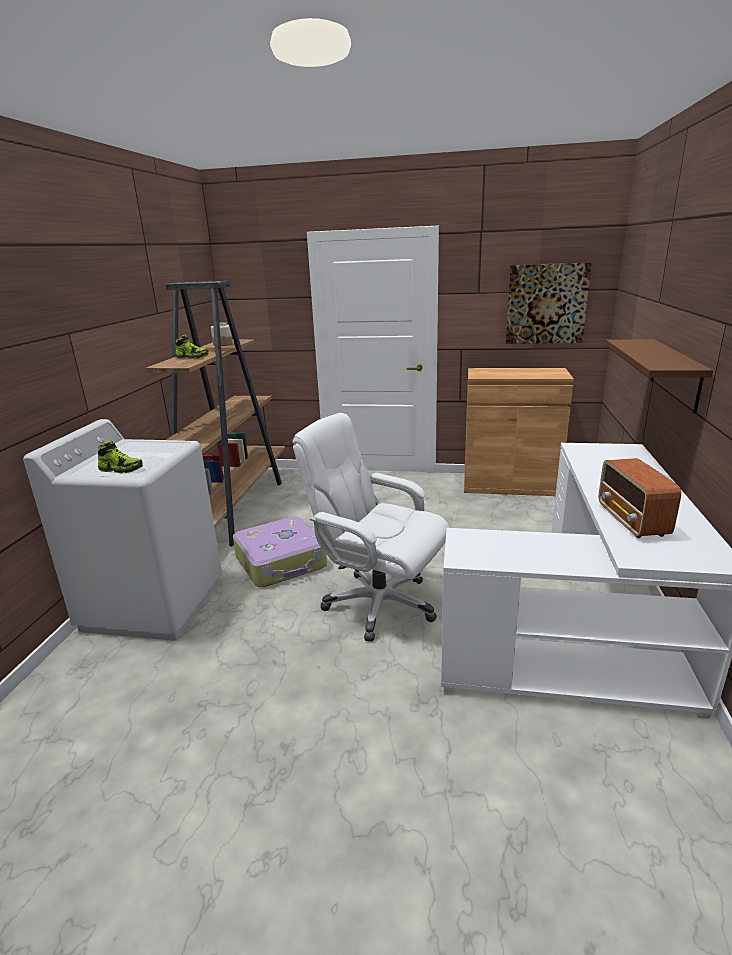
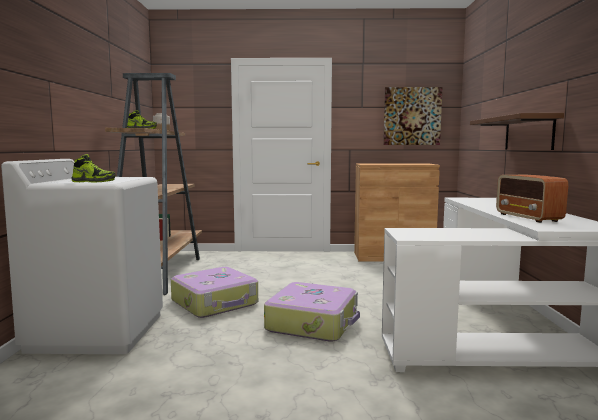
camera: 10 degrees left, 15 degrees down
white office chair [292,413,450,642] -> suitcase [264,282,360,342]

